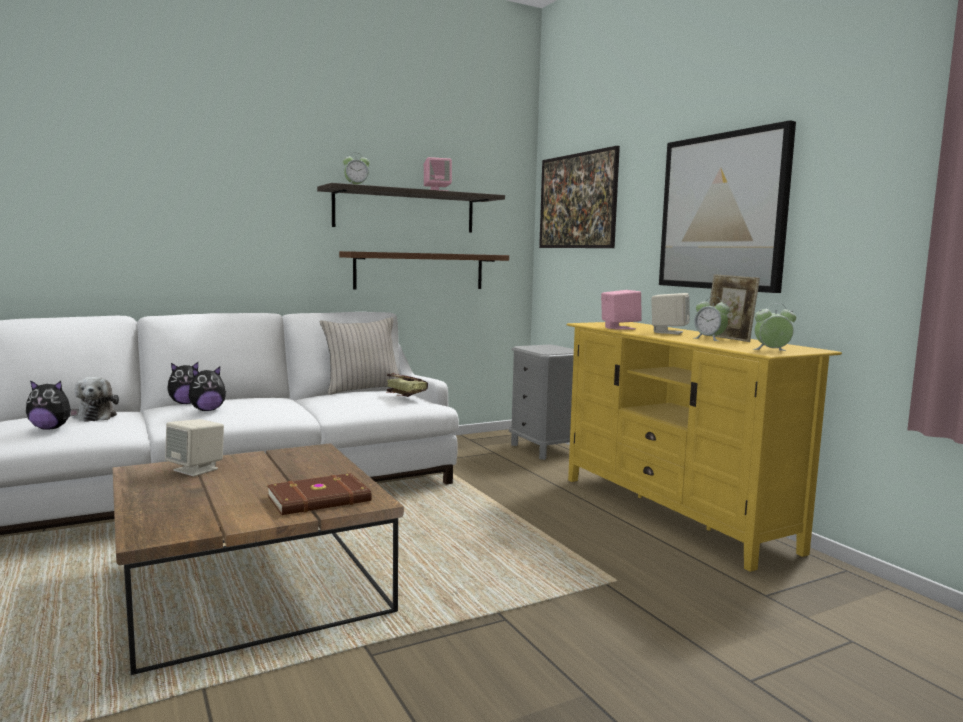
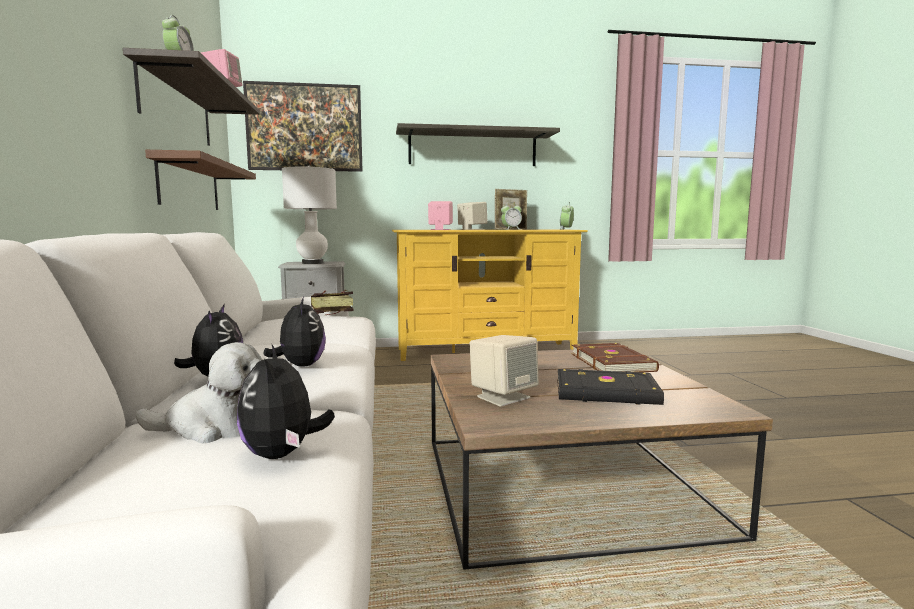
camera: 70 degrees left, 0 degrees up
plush toy [26,380,78,430] -> plush toy turned 150 degrees clockwise [237,345,335,459]
beige pillow [320,317,400,395] -> none
picture [659,120,796,293] -> shelf [396,123,560,166]
none -> white table lamp [282,166,337,264]
none -> black book [557,369,664,405]

